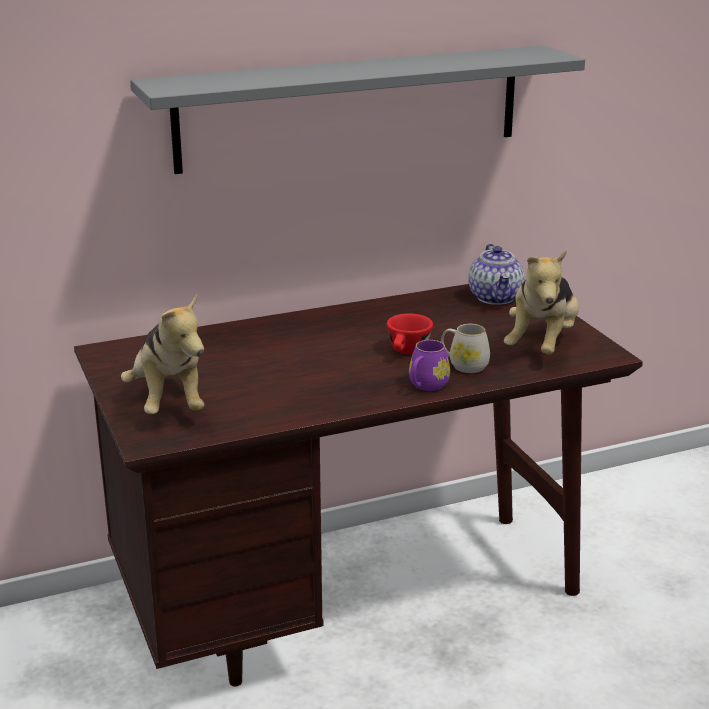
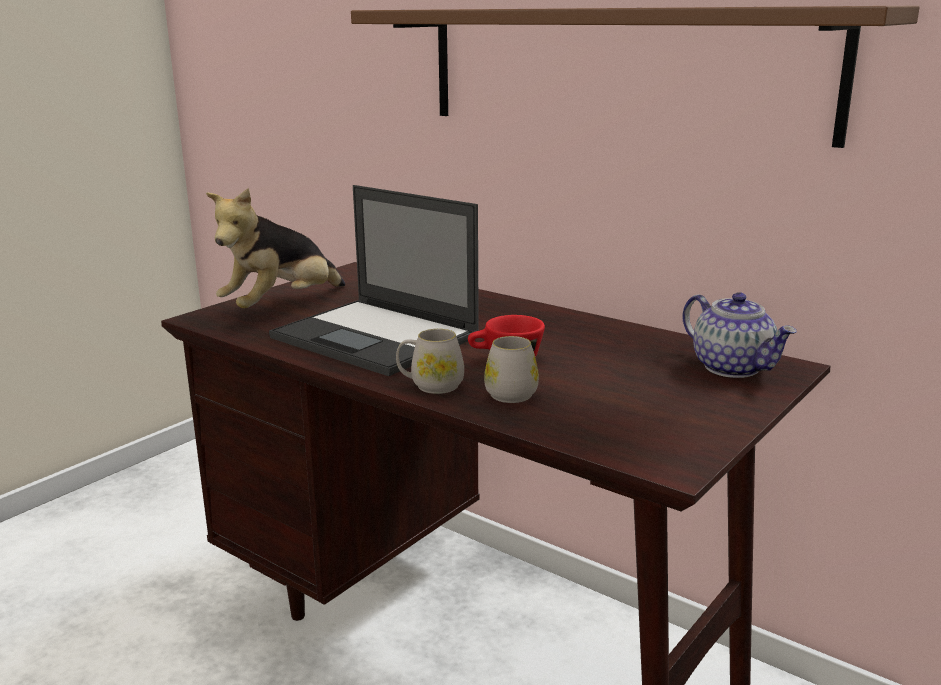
camera: 60 degrees right, 5 degrees down
grey shelf [130,45,585,174] -> brown shelf [351,5,920,148]
purple mug [409,340,450,391] -> white mug [396,329,464,394]
teapot [468,244,525,305] -> teapot turned 90 degrees counterclockwise [682,292,797,378]
plush toy [504,249,579,355] -> none
none -> laptop [269,185,479,376]

